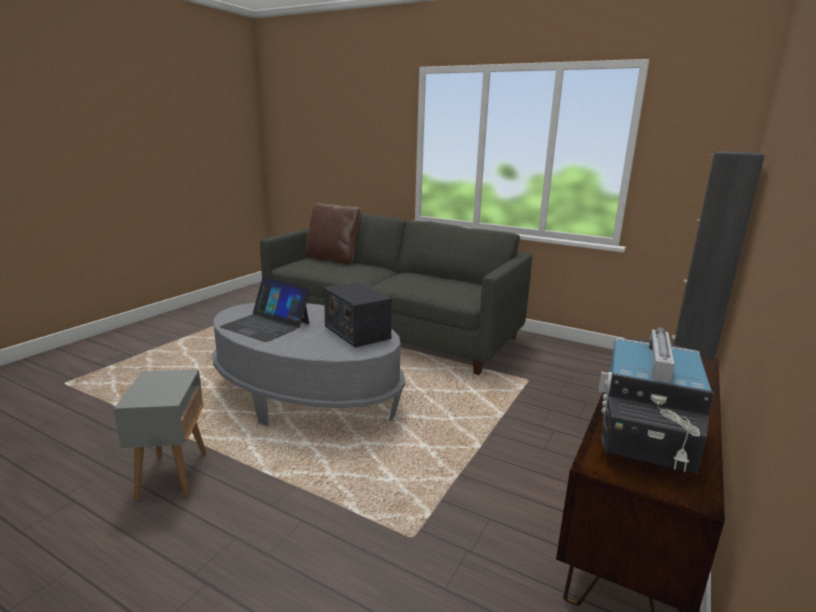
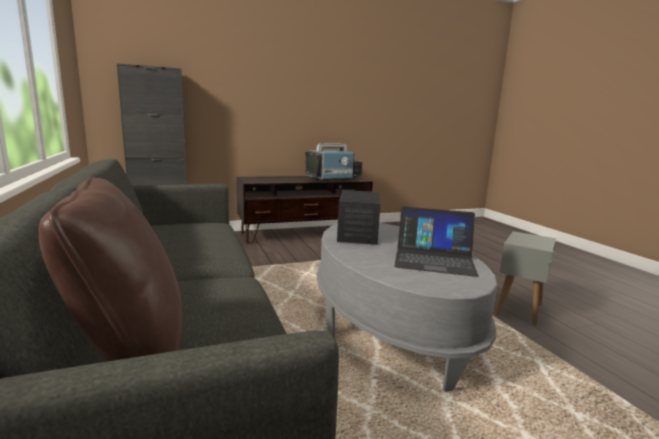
camera: 140 degrees left, 5 degrees down
laptop [219,276,311,342] -> laptop turned 120 degrees clockwise [394,206,479,277]

